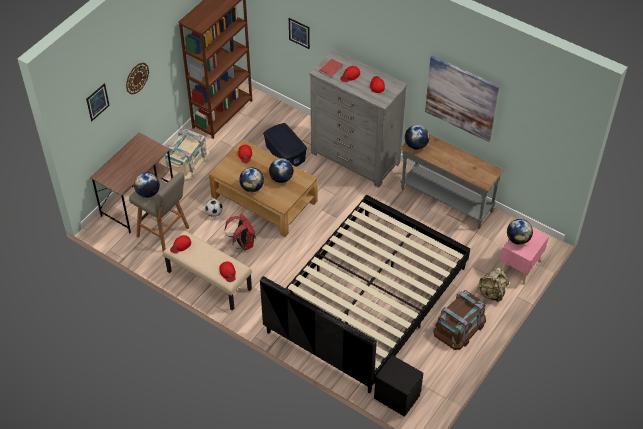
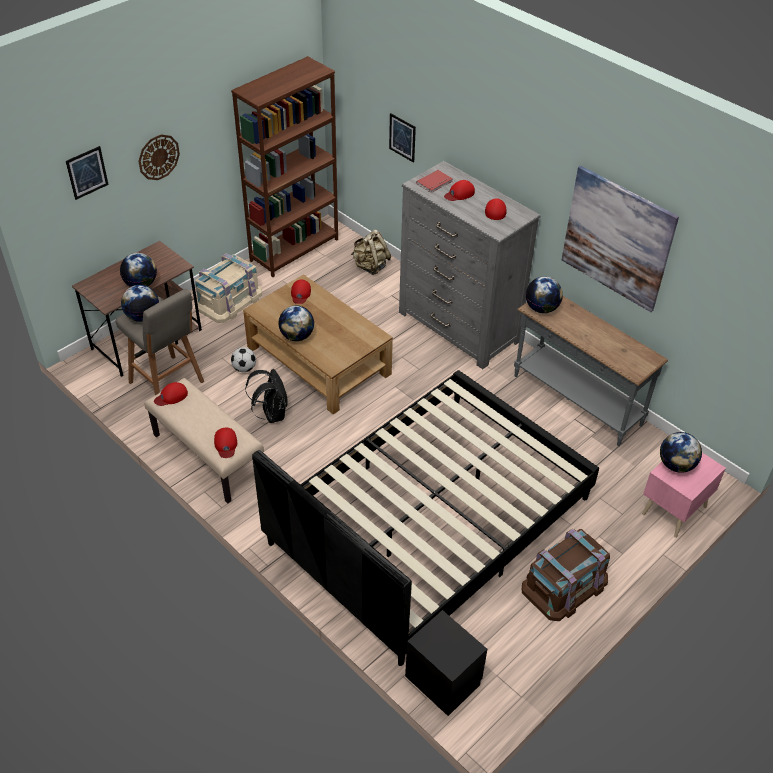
camera: 10 degrees right, 5 degrees down
red backpack [224,213,256,251] -> black backpack [245,369,288,423]
blue storage box [263,123,307,167] -> none
globe [269,158,294,183] -> globe moved to [120,253,157,287]
beige backpack [477,268,509,302] -> beige backpack moved to [351,229,391,275]

